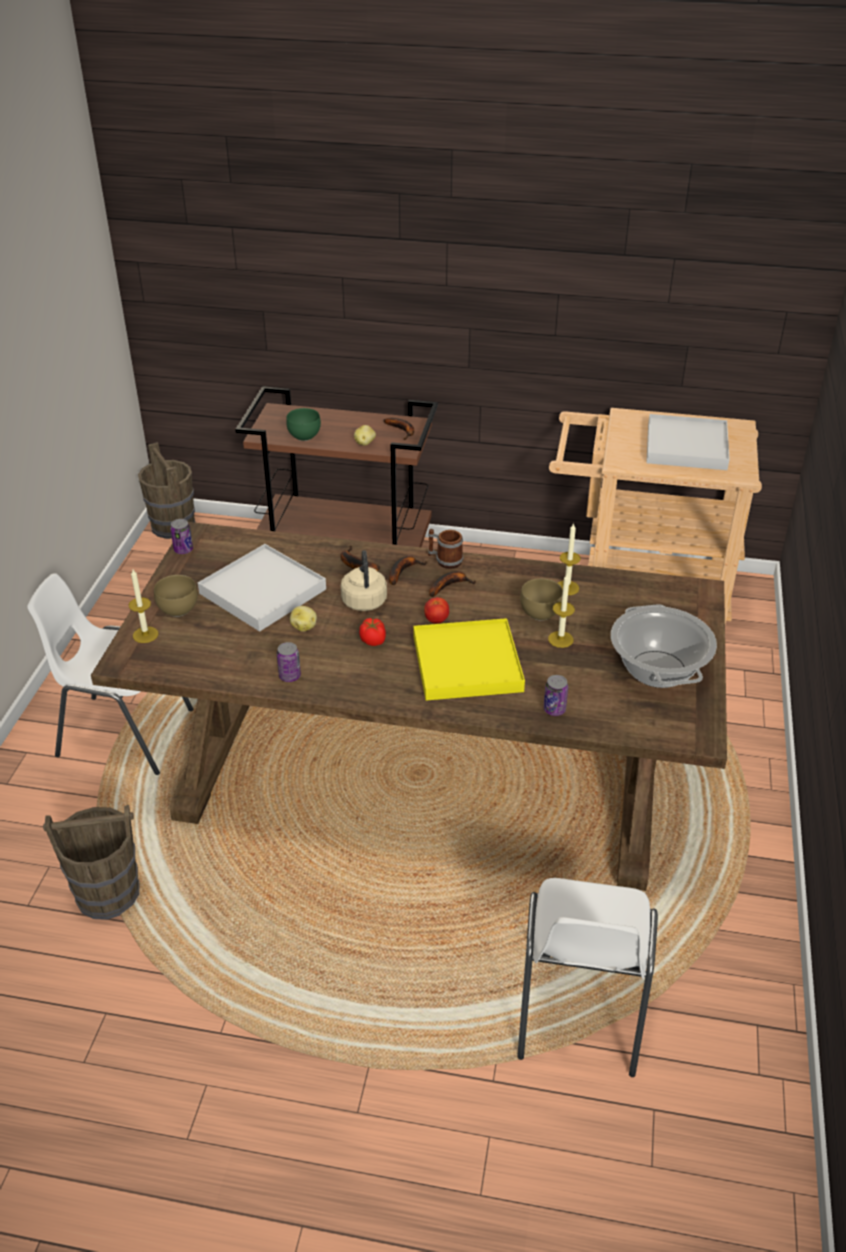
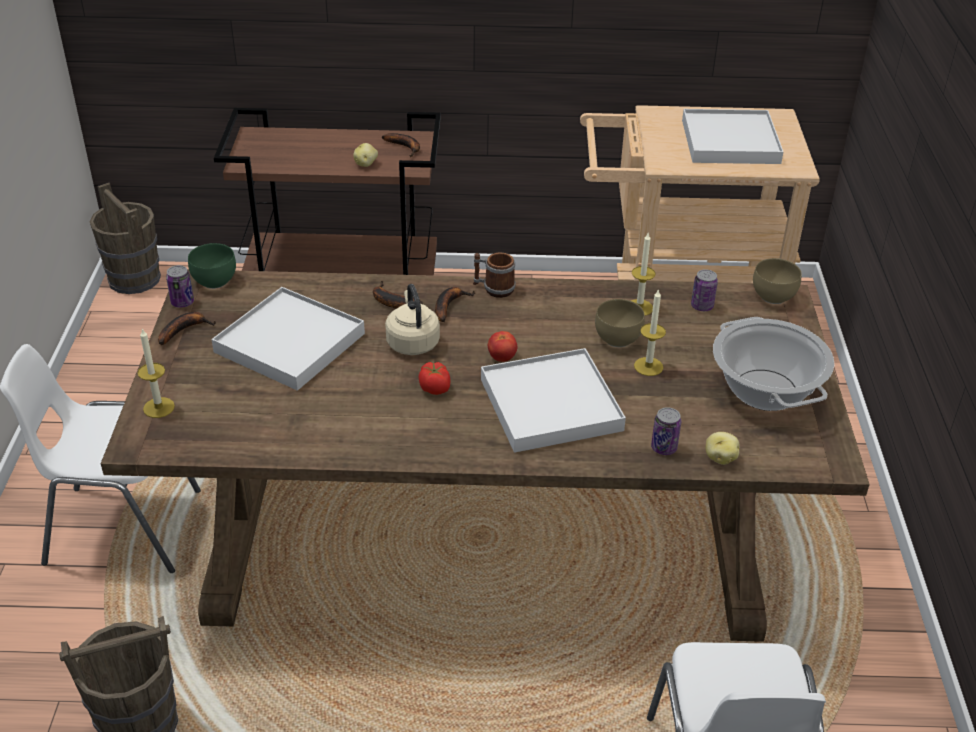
camera: 10 degrees left, 0 degrees up
brown bowl [154,575,198,617] -> brown bowl moved to [753,258,802,304]
can [277,642,301,682] -> can moved to [691,269,718,311]
green bowl [286,408,321,441] -> green bowl moved to [188,243,236,289]
potato [290,606,317,632] -> potato moved to [705,432,739,465]
yellow tray [414,618,525,701] -> white tray [481,348,626,453]
banana [429,571,476,597] -> banana moved to [158,312,216,345]

